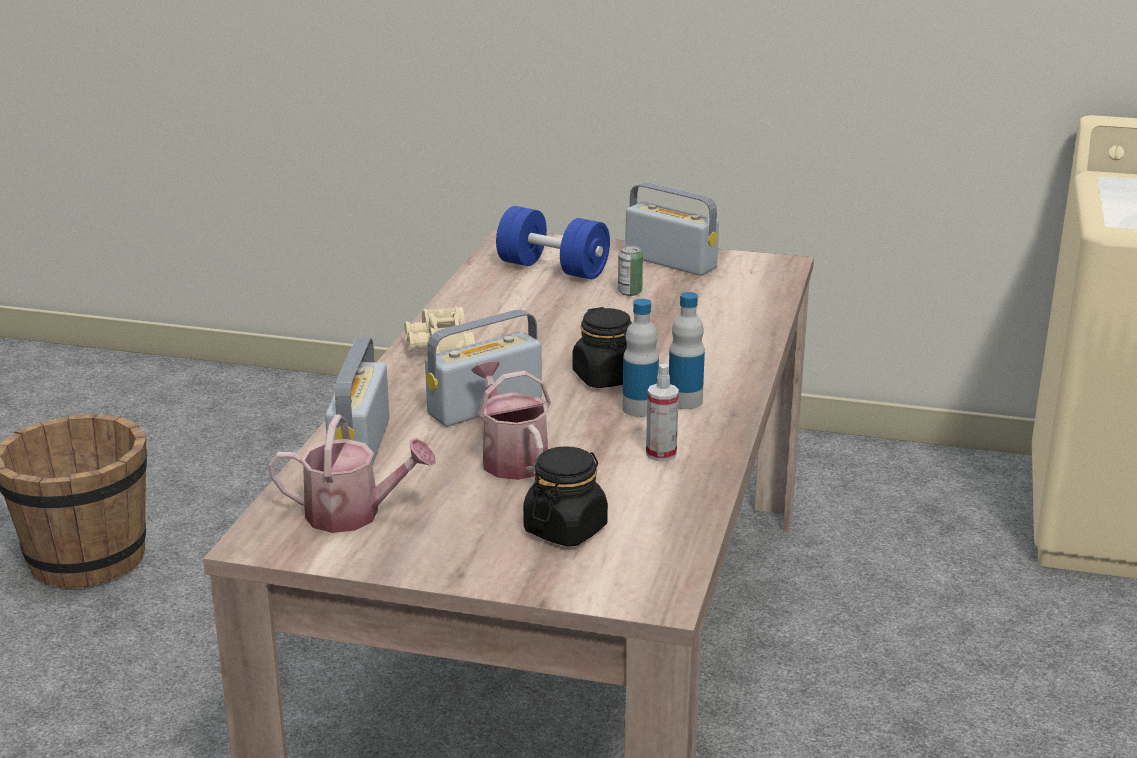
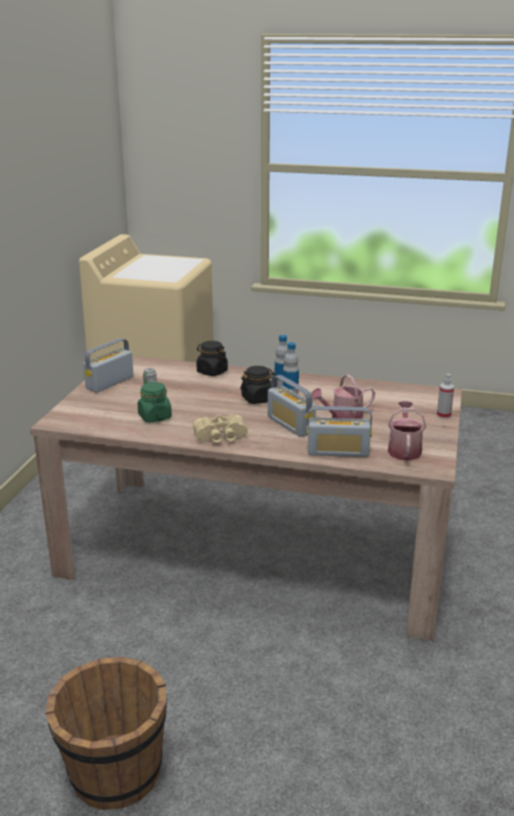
camera: 90 degrees left, 0 degrees up
blue dumbbell [496,206,610,279] -> none
black jar [523,446,608,547] -> black jar moved to [196,341,228,376]
spray bottle [646,364,679,461] -> spray bottle moved to [437,374,454,419]
none -> green jar [138,382,172,423]

